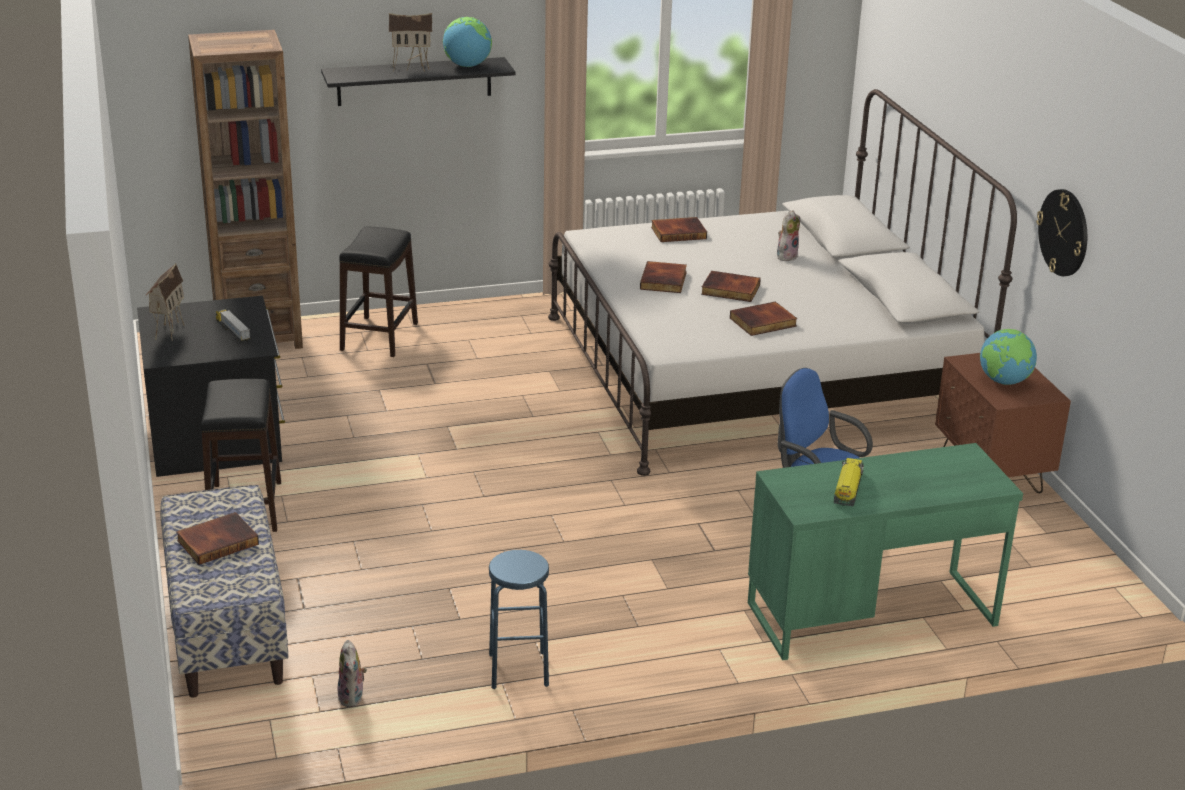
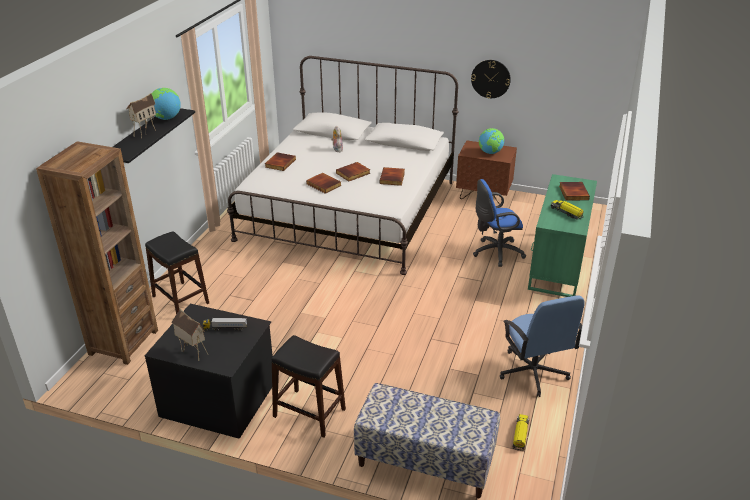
camera: 55 degrees left, 5 degrees up
book [176,512,259,565] -> book moved to [559,182,590,201]
plush toy [337,640,367,707] -> toy truck [512,414,529,451]
blue stool [489,550,549,689] -> blue office chair [500,296,585,397]

